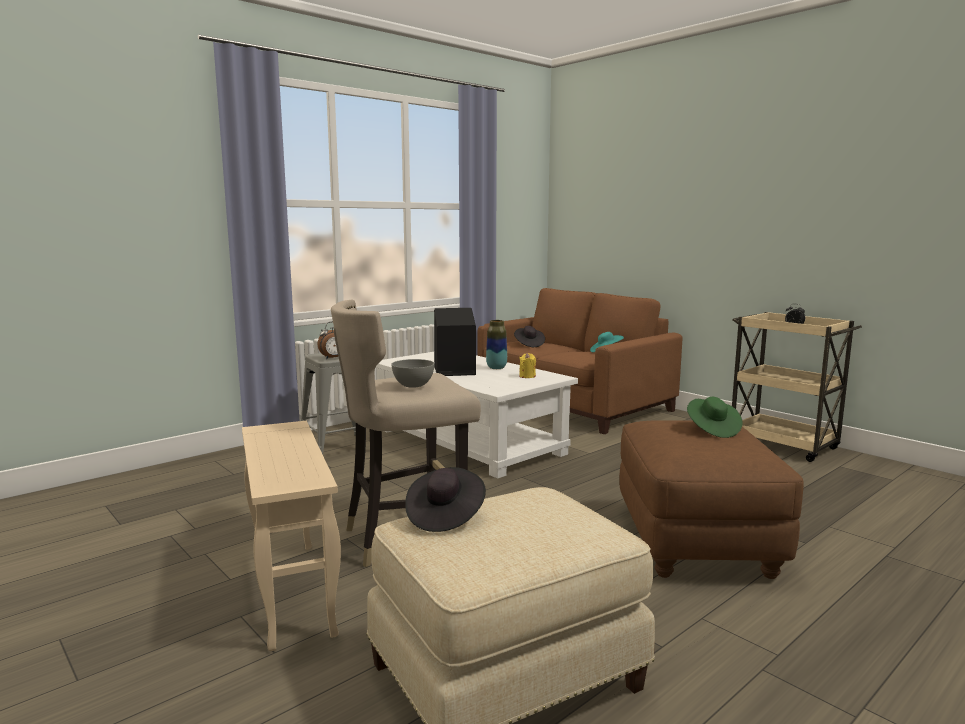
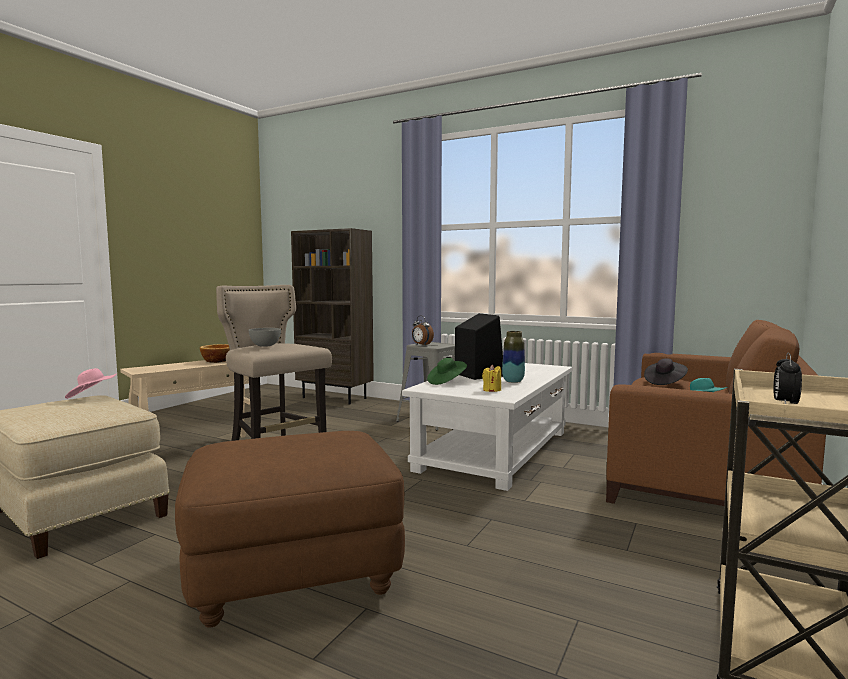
camera: 70 degrees right, 5 degrees down
black hat [405,467,486,532] -> pink hat [65,368,117,399]
green hat [687,397,743,438] -> green hat moved to [427,358,467,385]
none -> bowl [200,344,230,363]
none -> brown bookcase [291,228,374,405]

